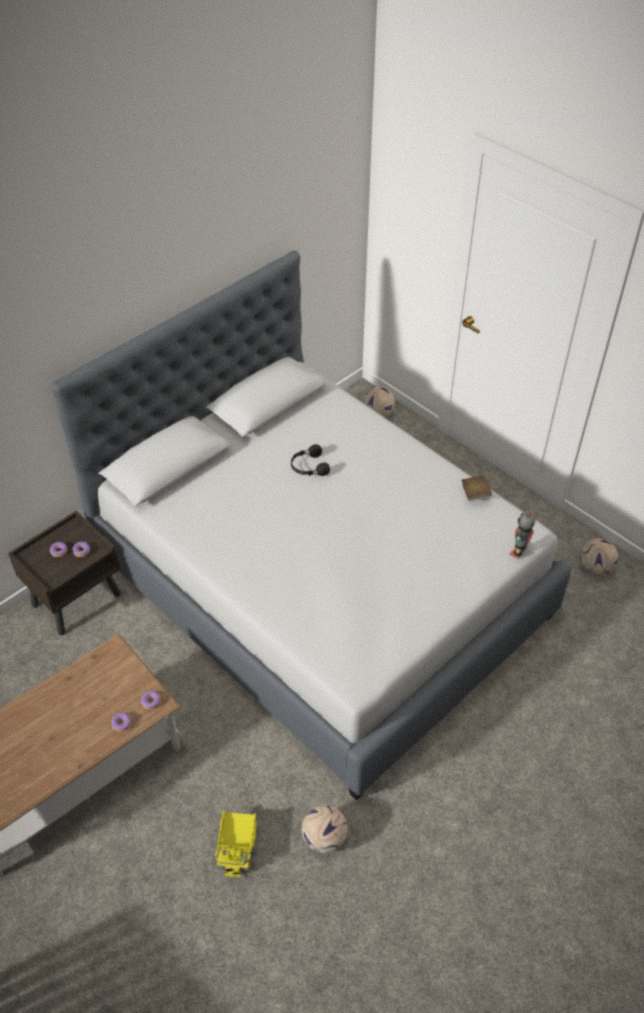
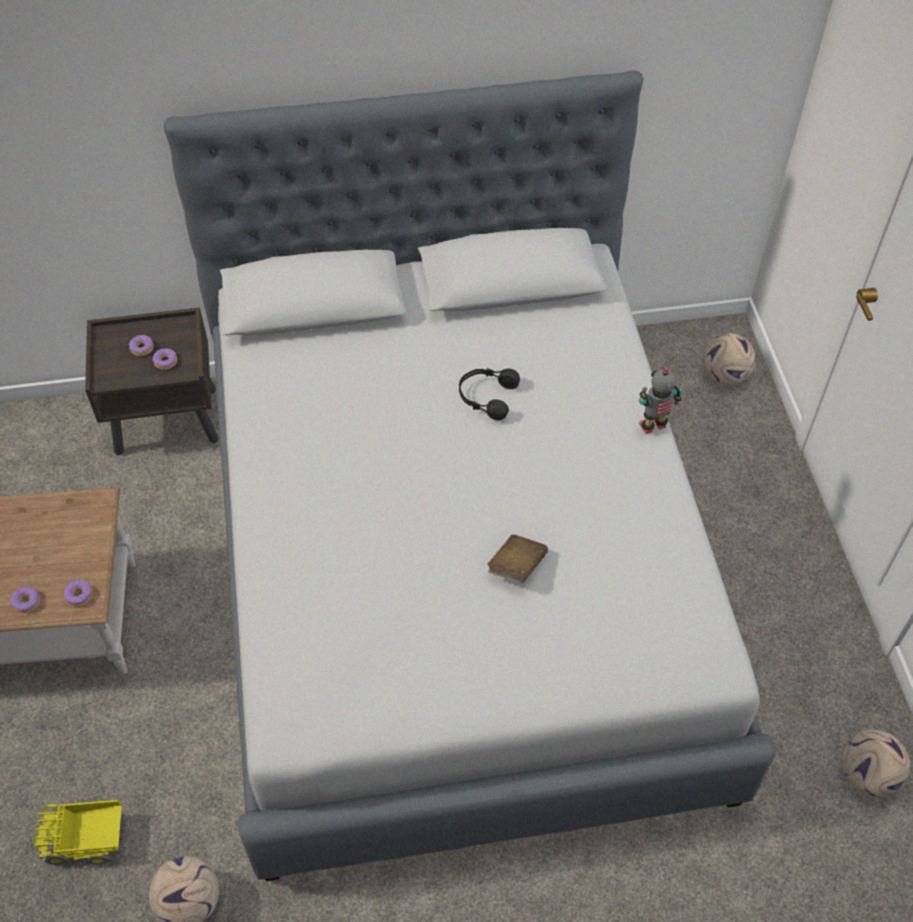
camera: 35 degrees right, 5 degrees up
toy truck [215,811,257,878] -> toy truck turned 45 degrees clockwise [34,800,122,865]
brown book [461,475,492,501] -> brown book moved to [487,534,548,583]
toy robot [510,512,535,559] -> toy robot moved to [639,367,682,434]

